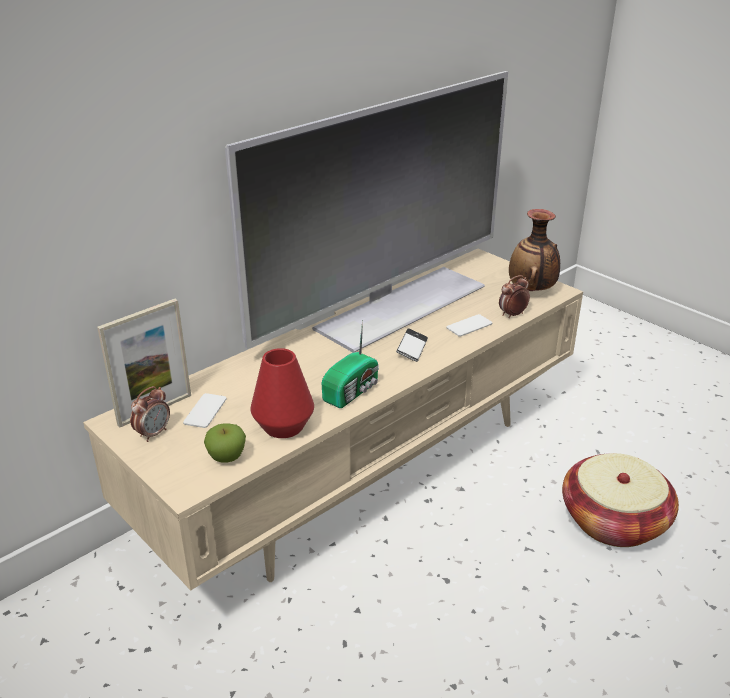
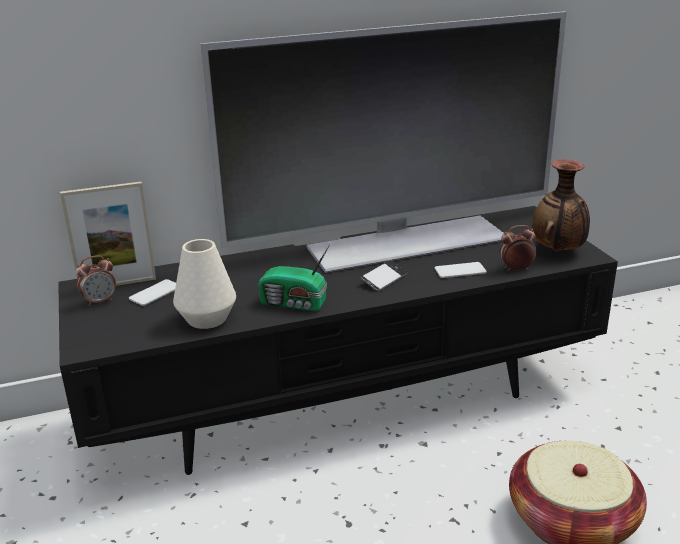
camera: 25 degrees right, 5 degrees down
beige tv stand [83,249,583,590] -> black tv stand [58,206,618,475]
apple [204,424,246,463] -> none
red vase [251,348,314,438] -> white vase [173,239,236,329]
radio [321,320,379,408] -> radio turned 45 degrees clockwise [259,244,330,311]

